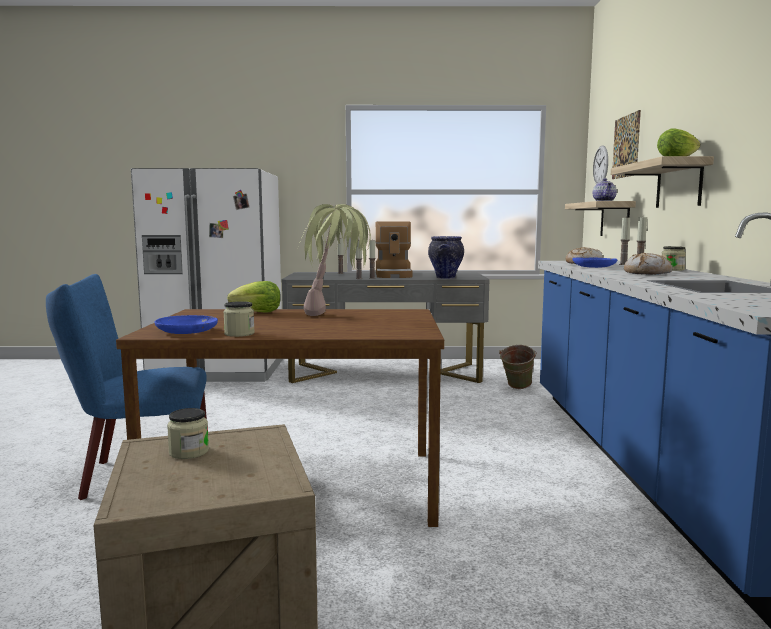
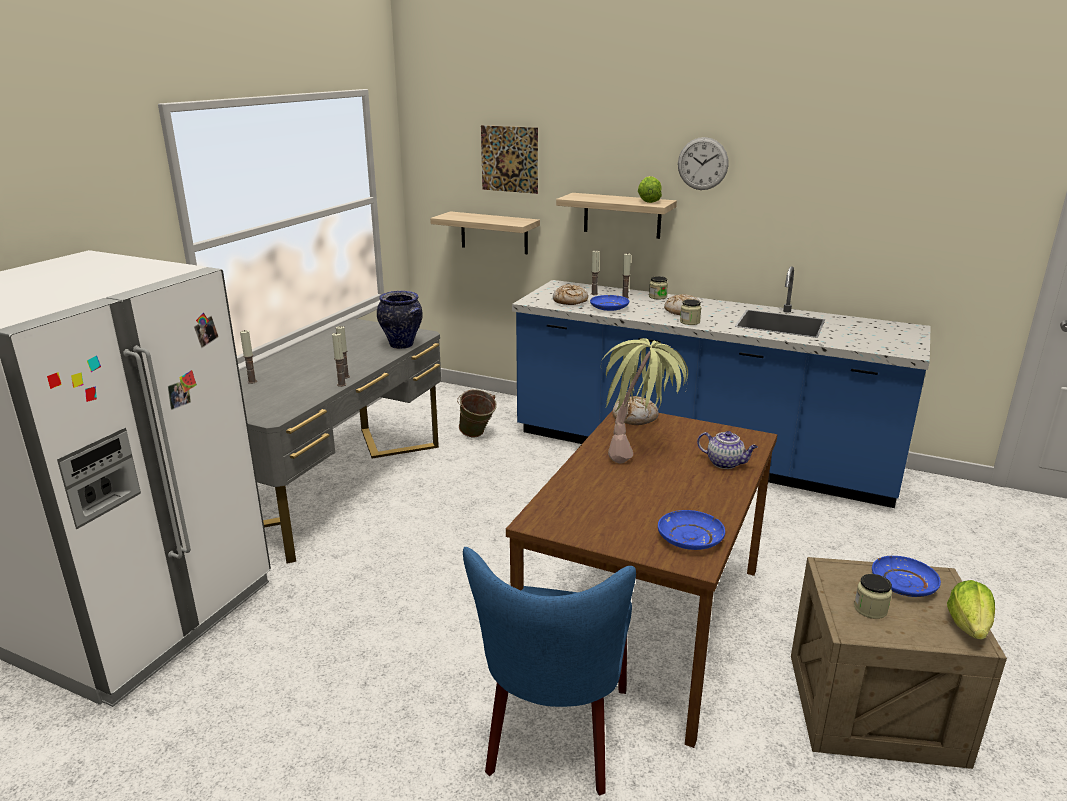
camera: 65 degrees left, 15 degrees up
jar [223,301,255,337] -> jar moved to [680,299,701,325]
lettuce [227,281,281,313] -> lettuce moved to [947,580,995,640]
coffee machine [375,221,412,278] -> none
teapot [592,178,617,201] -> teapot moved to [697,431,758,469]
wall clock [593,145,608,184] -> wall clock moved to [678,137,729,190]
none -> bread [612,396,659,425]
none -> blue plate [872,556,941,597]

